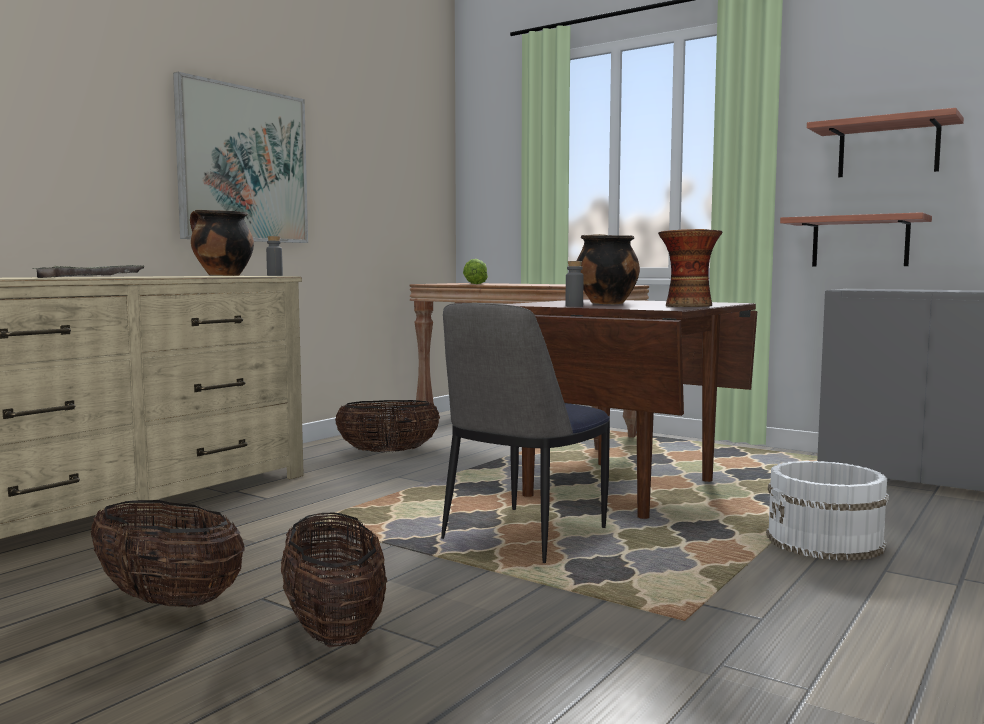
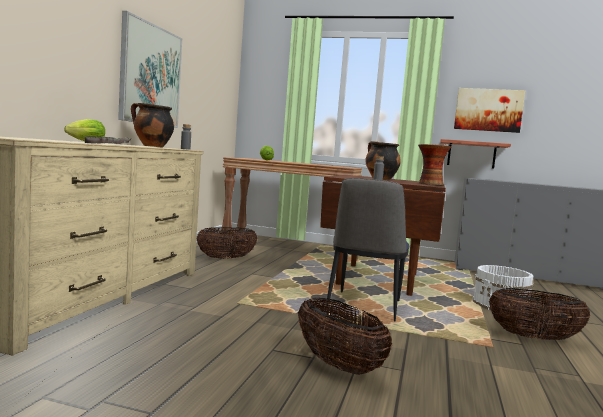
camera: 20 degrees left, 0 degrees up
basket [91,500,245,608] -> basket moved to [489,288,590,340]
shelf [807,108,964,177] -> picture [454,88,525,133]
none -> lettuce [64,119,105,141]

